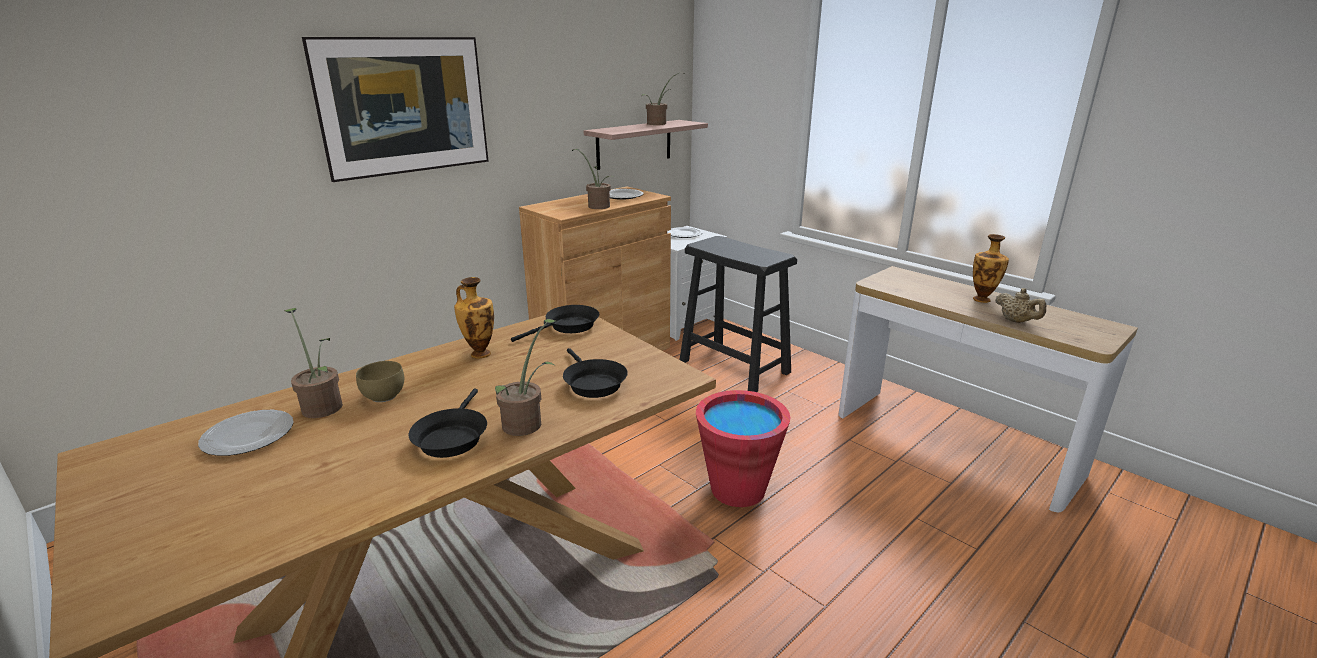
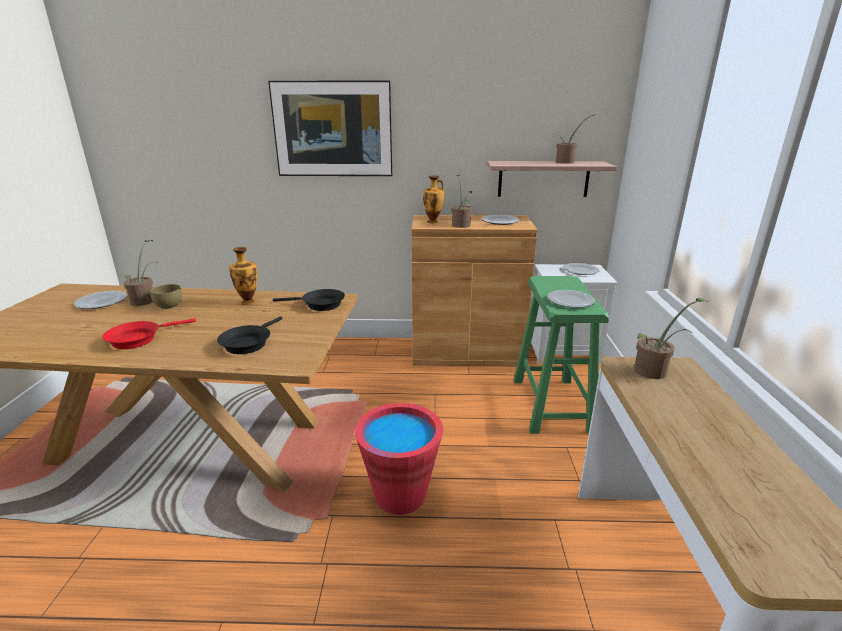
camera: 45 degrees right, 0 degrees up
black frying pan [408,389,487,458] -> red frying pan [102,318,196,349]
potted plant [495,319,557,436] -> potted plant moved to [634,298,708,379]
black stool [680,236,797,392] -> green stool [514,276,609,434]
vase [973,234,1009,303] -> vase moved to [423,175,444,223]
beige teapot [995,288,1047,323] -> none
none -> plate [547,290,595,308]

